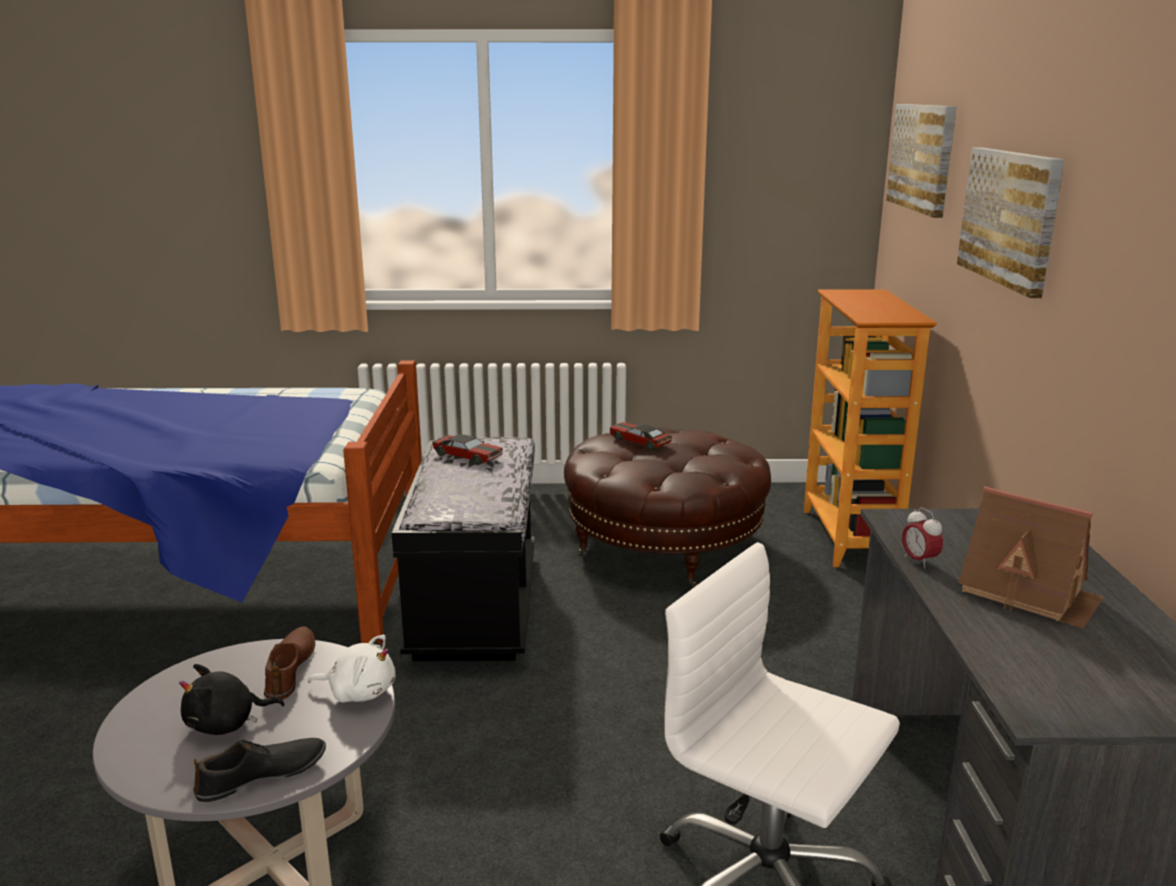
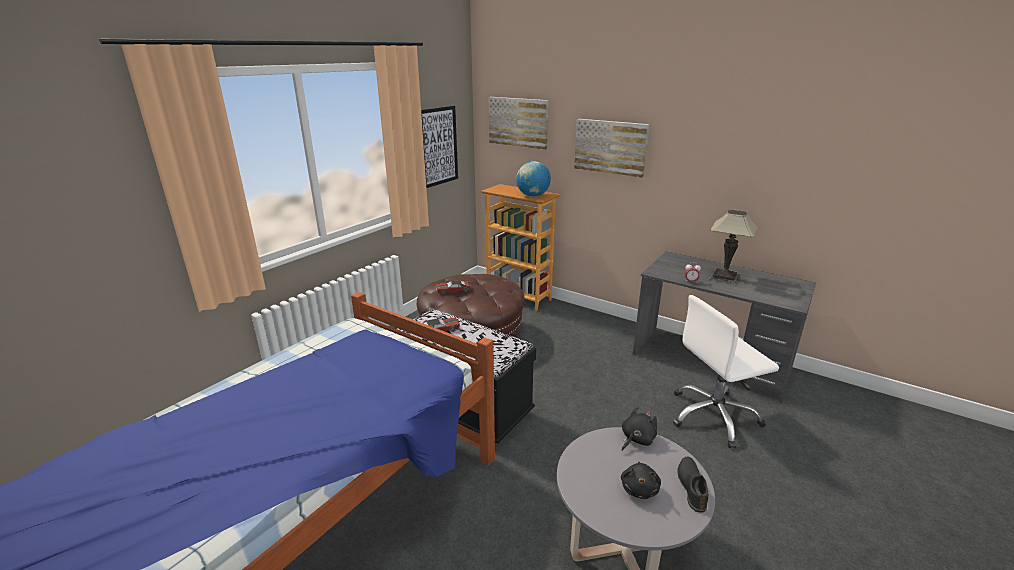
camera: 55 degrees left, 5 degrees up
brown shoe [264,626,315,700] -> none
white plush toy [308,635,396,703] -> black plush toy [622,407,657,451]
toy house [958,487,1104,628] -> table lamp [708,209,758,286]
none -> picture [421,106,458,188]
none -> globe [516,161,551,197]

